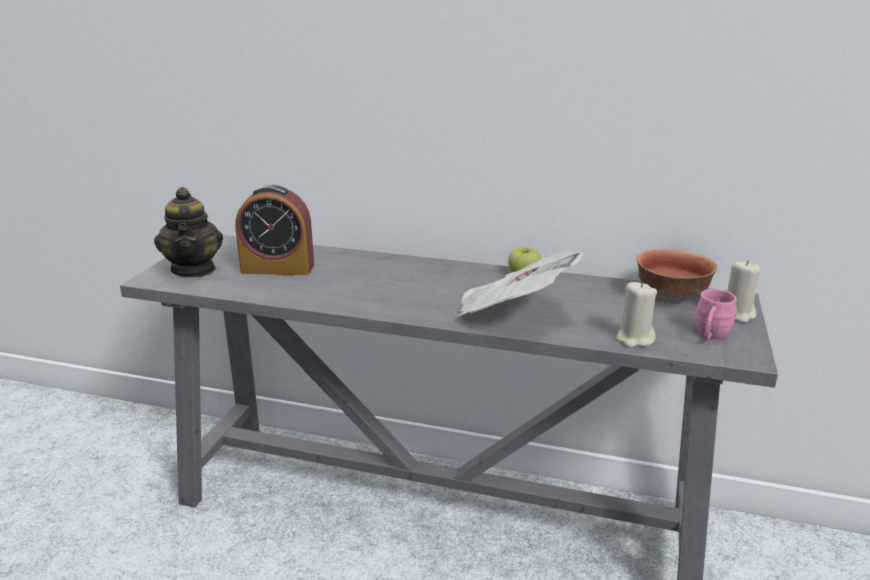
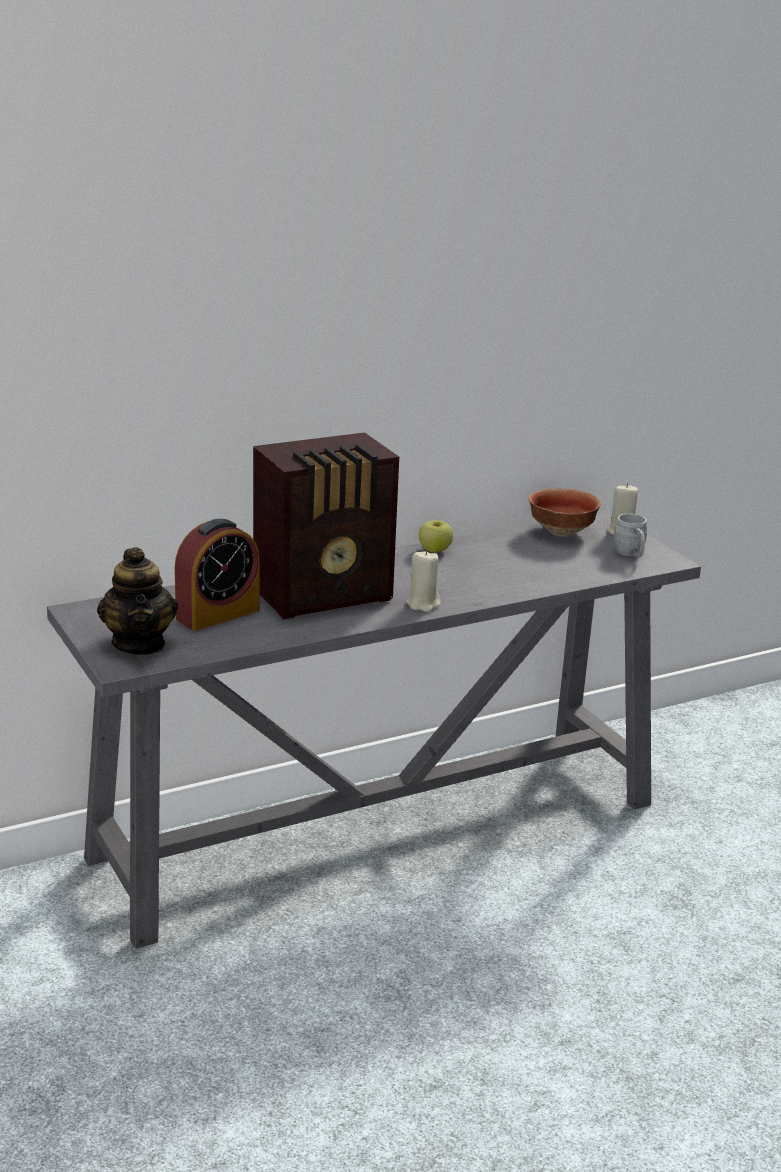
camera: 45 degrees left, 0 degrees up
teapot [154,187,223,277] -> teapot turned 45 degrees clockwise [97,547,178,655]
newspaper [458,248,583,316] -> none
beige candle [616,282,657,348] -> beige candle moved to [406,550,441,612]
pink mug [696,289,737,340] -> grey mug [614,513,647,557]
none -> radio [253,432,399,619]

